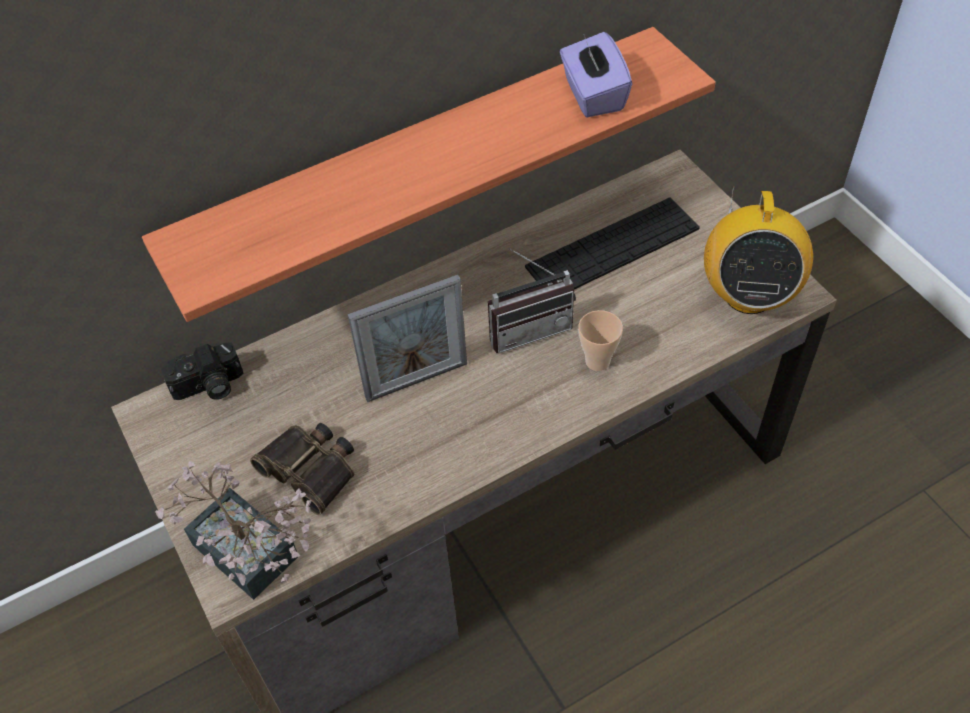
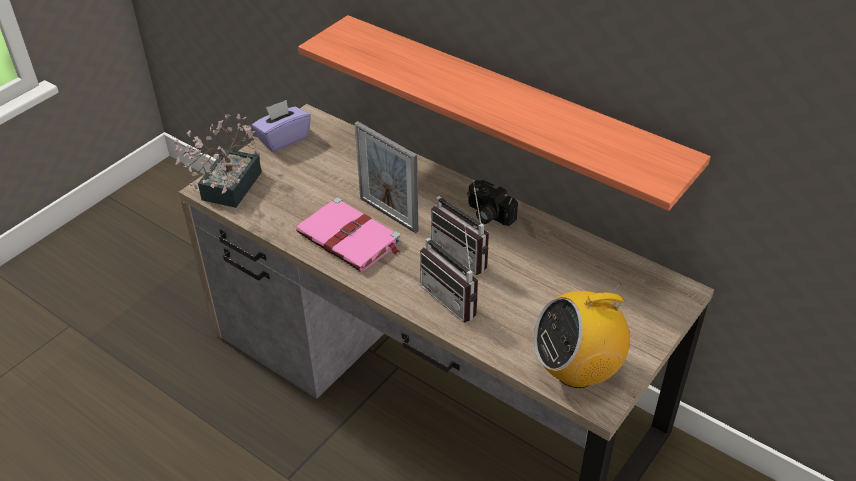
camera: 65 degrees right, 10 degrees down
camera [161,343,244,400] -> camera moved to [467,180,518,226]
binoculars [250,423,355,515] -> none
keyboard [525,197,700,290] -> none
purple tissue box [560,32,632,117] -> purple tissue box moved to [252,100,311,152]
cup [578,310,623,371] -> radio [420,226,478,322]
none -> pink book [296,197,401,272]

